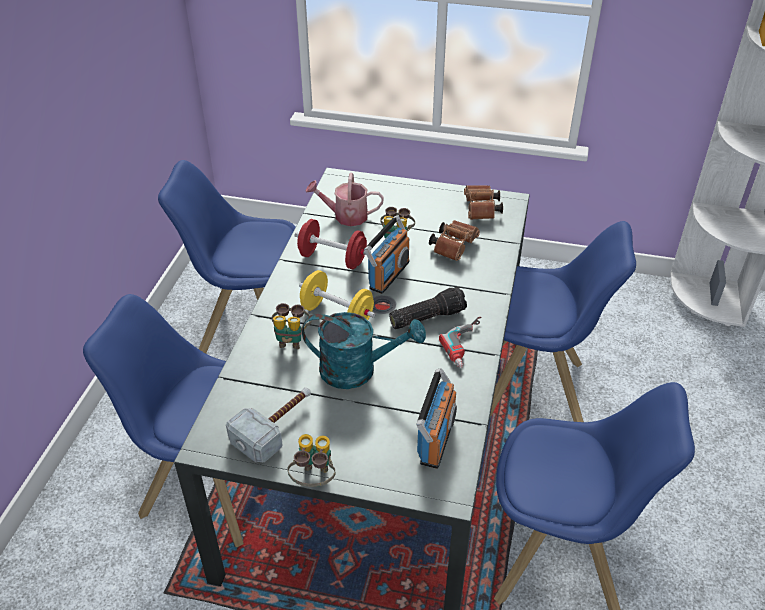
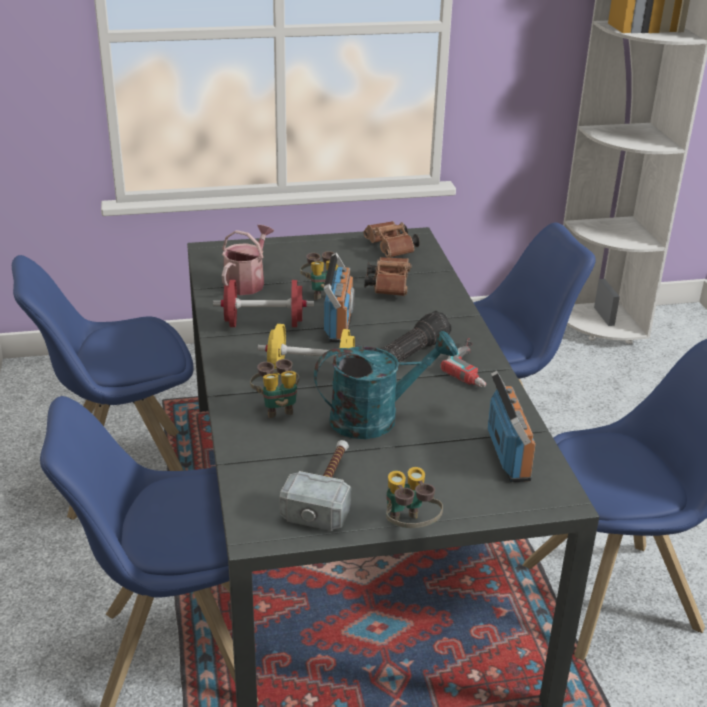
camera: 25 degrees left, 10 degrees down
watering can [306,173,384,226] -> watering can turned 135 degrees clockwise [222,225,274,295]

